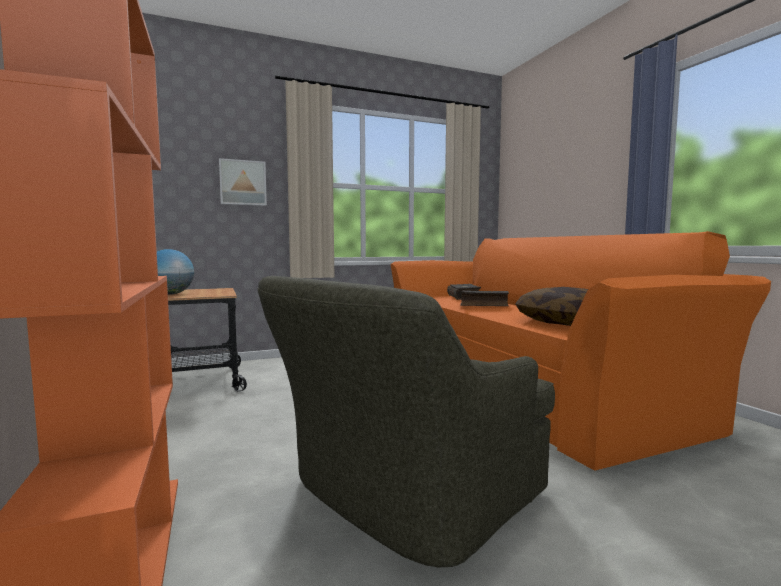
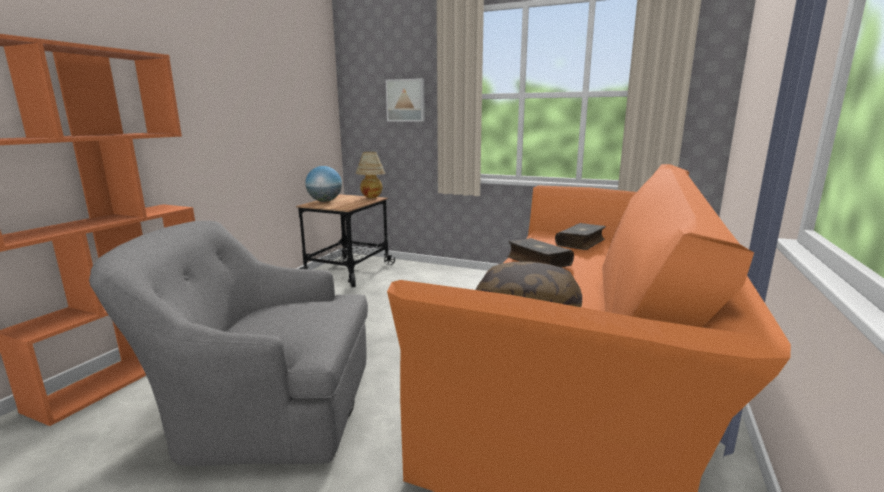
camera: 45 degrees right, 10 degrees up
green armchair [257,276,555,567] -> grey armchair [89,221,368,466]
none -> table lamp [356,152,385,198]

